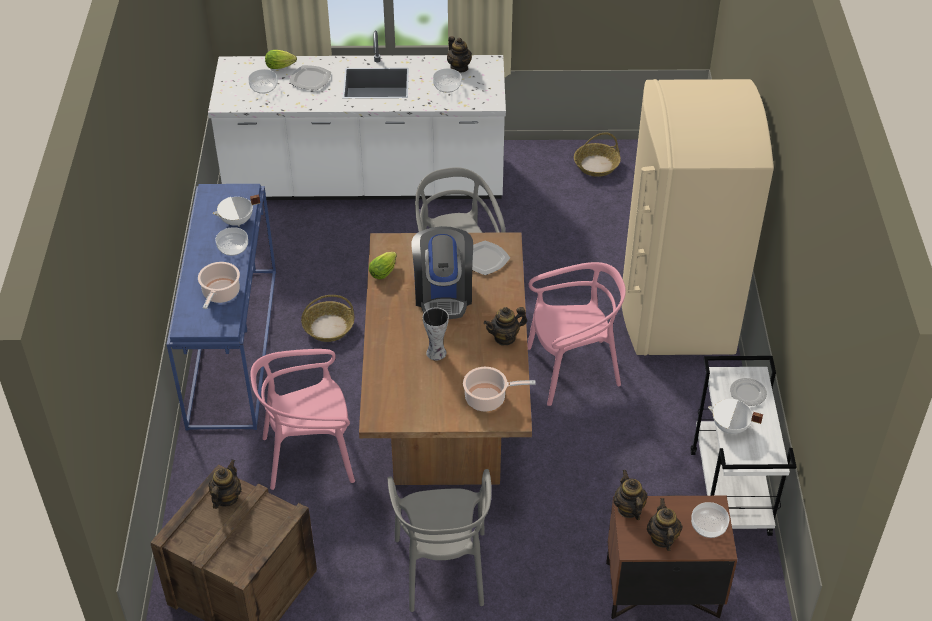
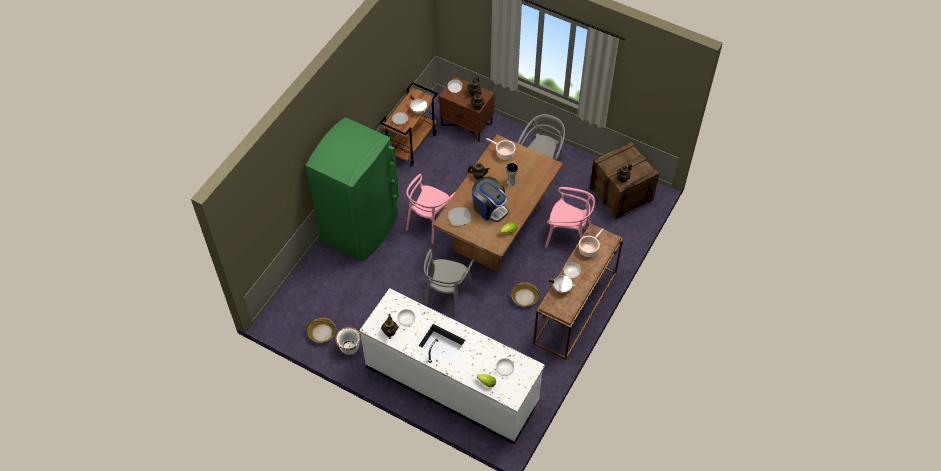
camera: 150 degrees left, 10 degrees up
blue console table [166,184,276,431] -> brown console table [533,224,623,360]
plate [289,65,331,90] -> none
coffee machine [411,226,473,319] -> coffee machine turned 105 degrees clockwise [472,176,509,222]
pink chair [527,262,626,406] -> pink chair turned 75 degrees counterclockwise [406,174,455,244]
beige fridge [622,79,774,356] -> green fridge [306,117,399,262]
white cart [691,356,797,536] -> brown cart [380,82,438,166]
none -> white planter [335,327,361,355]

